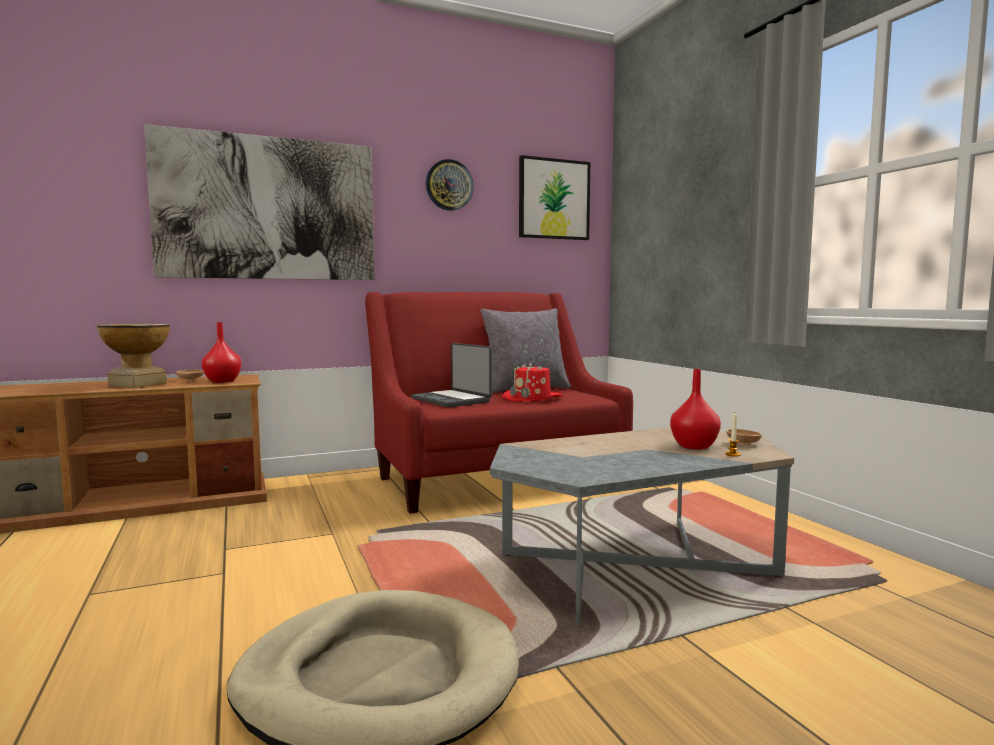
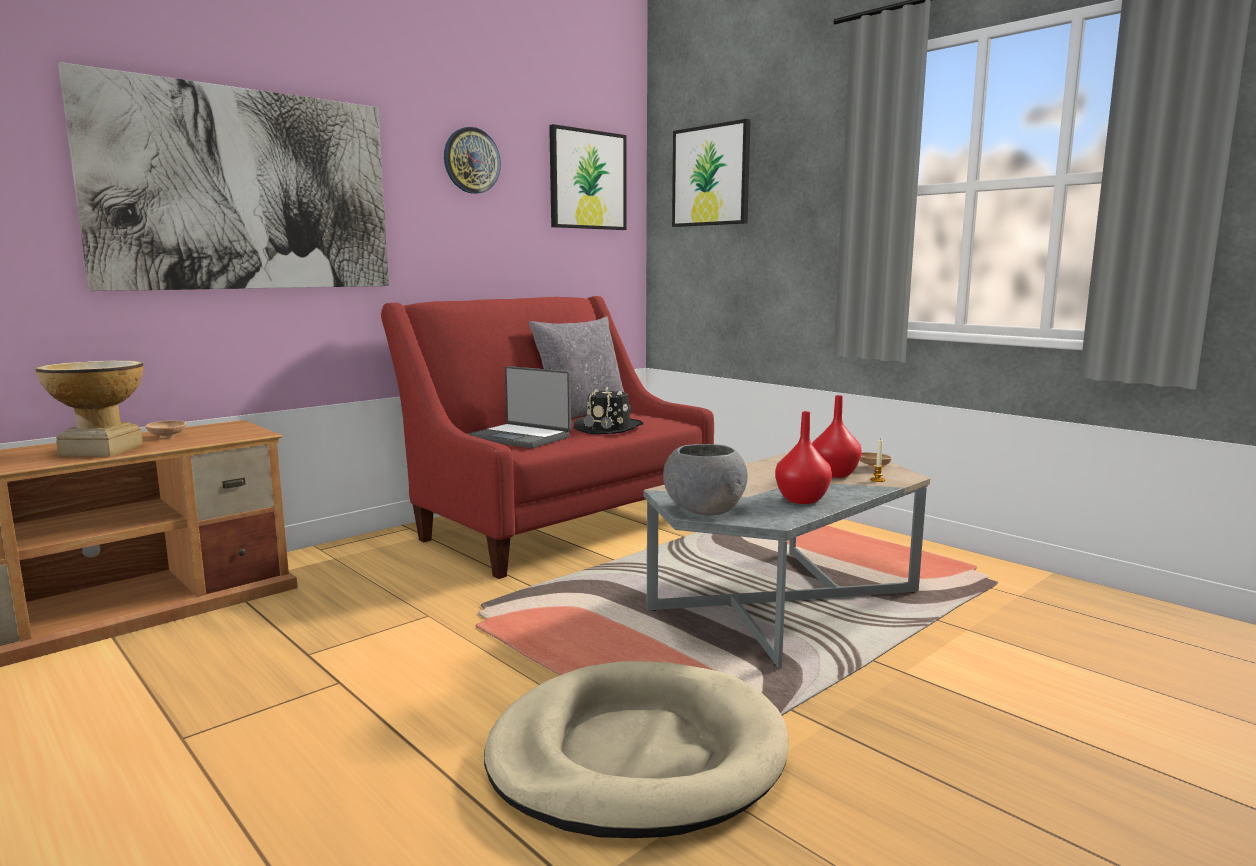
camera: 20 degrees left, 5 degrees up
red vase [202,322,242,383] -> red vase moved to [775,411,832,504]
red hat [502,362,563,402] -> black hat [573,387,644,434]
none -> grey bowl [663,444,747,515]
none -> picture [672,119,751,227]

